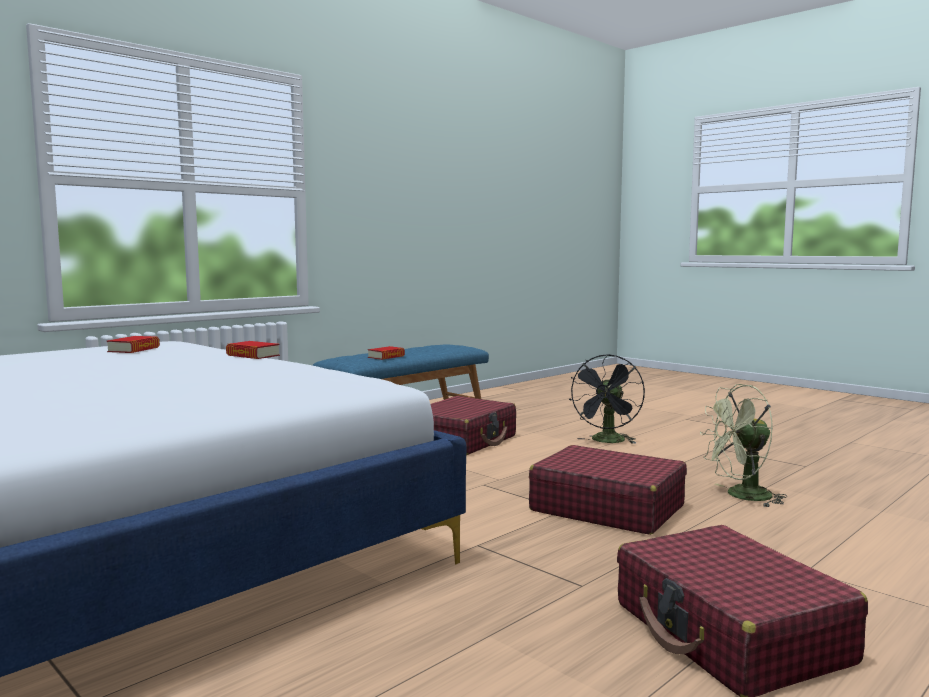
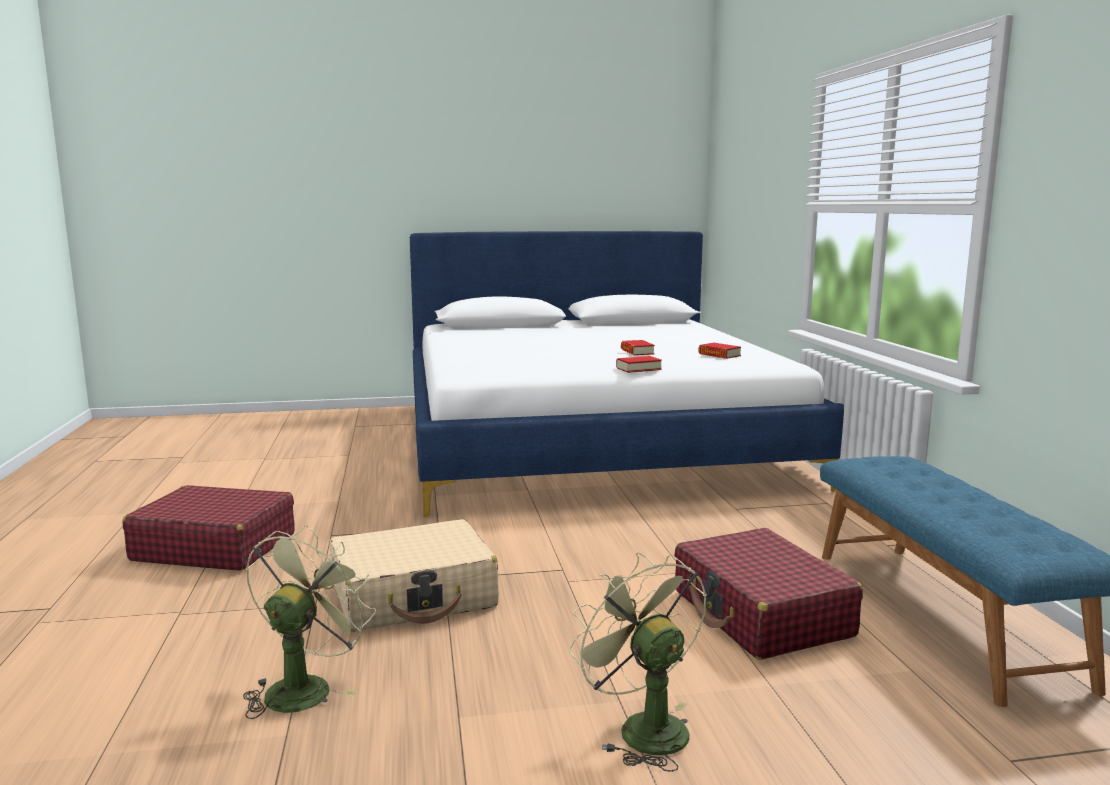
camera: 125 degrees right, 5 degrees up
book [368,346,405,360] -> book moved to [621,340,655,355]
red suitcase [529,445,687,535] -> beige suitcase [330,519,499,632]
black fan [569,354,645,444] -> green fan [569,553,707,772]

